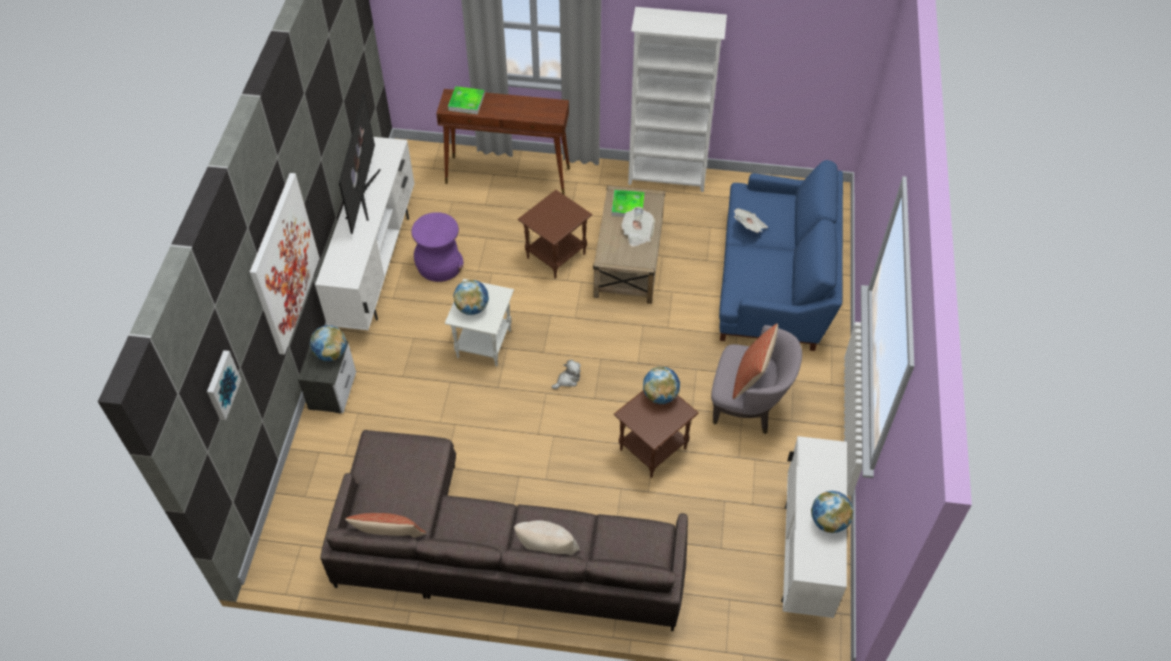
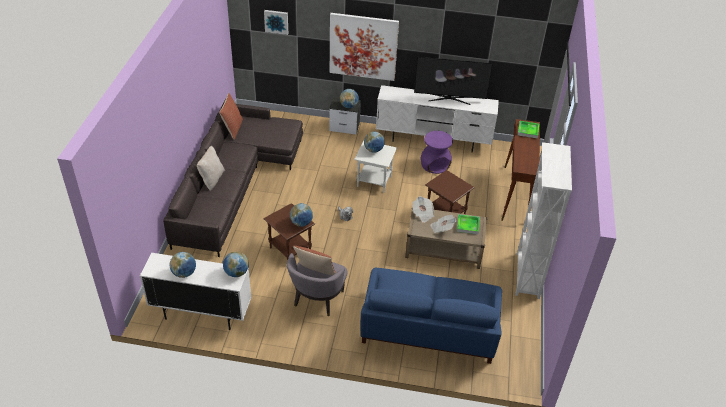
camera: 90 degrees right, 10 degrees down
newspaper [734,208,768,233] -> newspaper moved to [412,196,434,223]
none -> globe [223,251,249,277]

